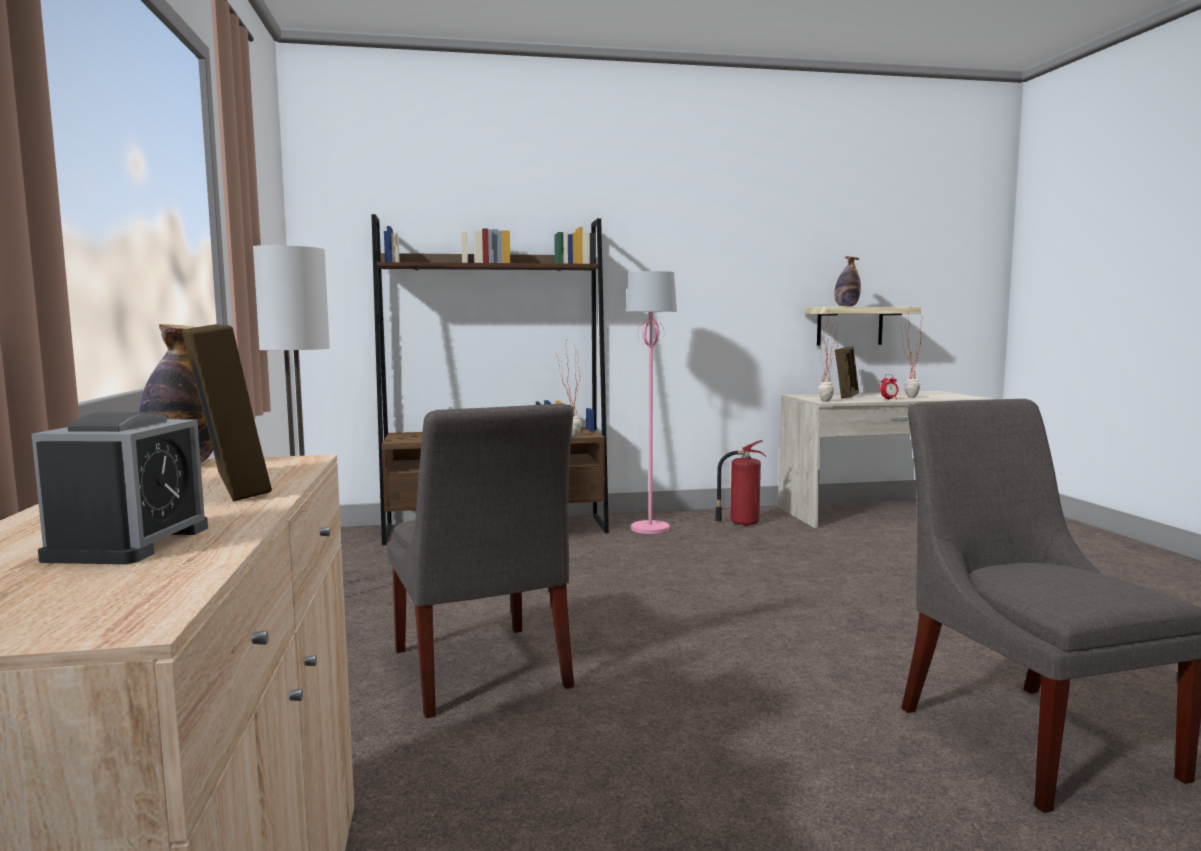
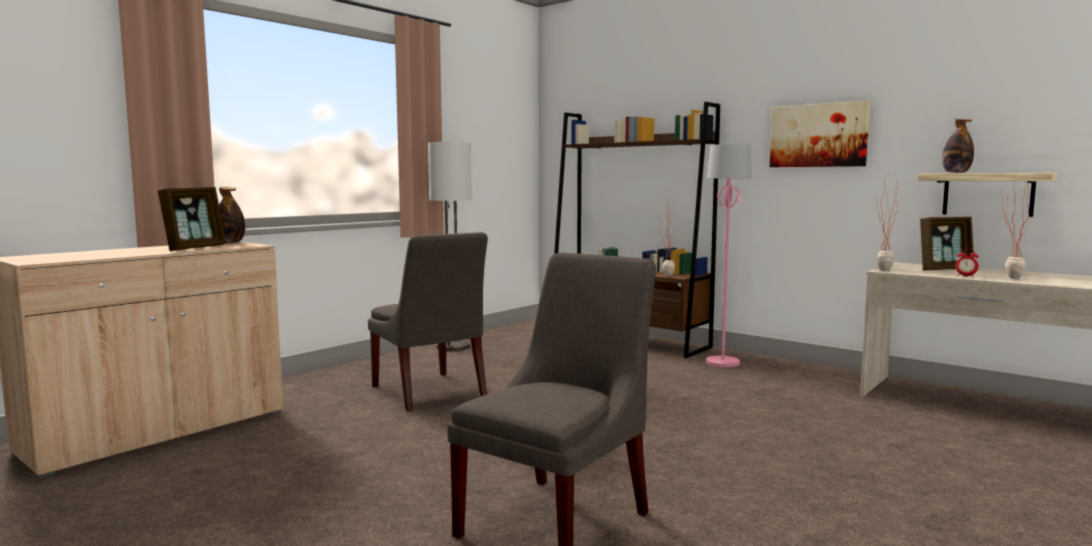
camera: 50 degrees right, 0 degrees up
alarm clock [32,412,208,564] -> none
grey chair [387,403,574,718] -> grey chair turned 60 degrees counterclockwise [368,232,488,411]
fire extinguisher [715,440,766,526] -> none
none -> picture [770,101,870,167]

